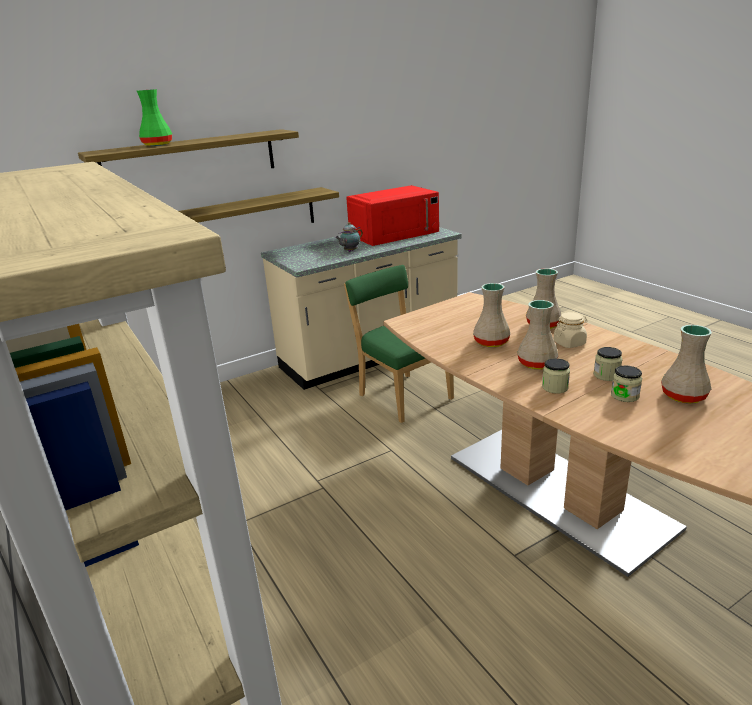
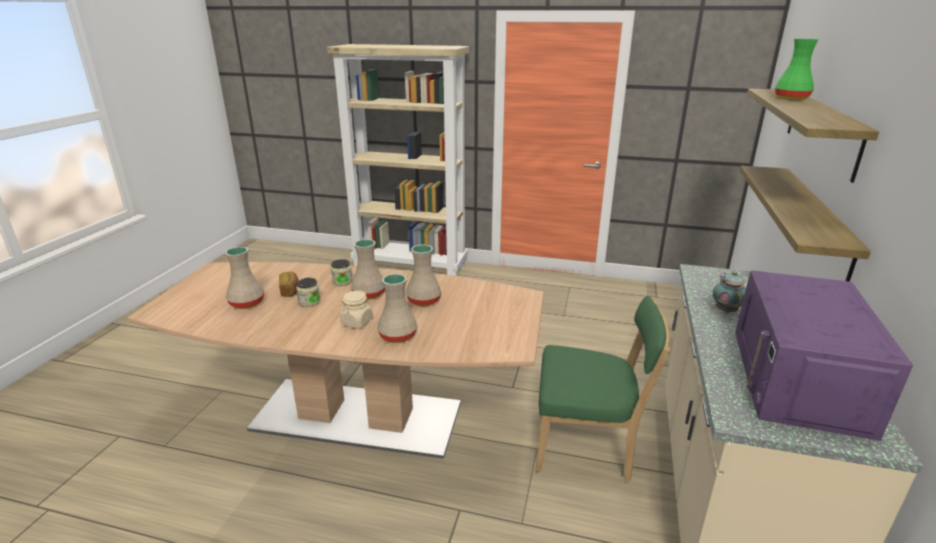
camera: 135 degrees right, 0 degrees up
red microwave [346,185,439,246] -> purple microwave [735,270,913,441]
jar [611,366,642,402] -> bread [279,272,299,297]

